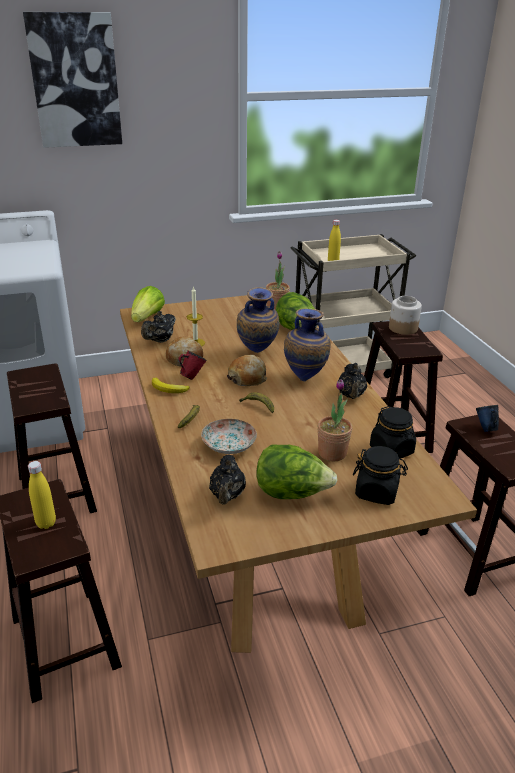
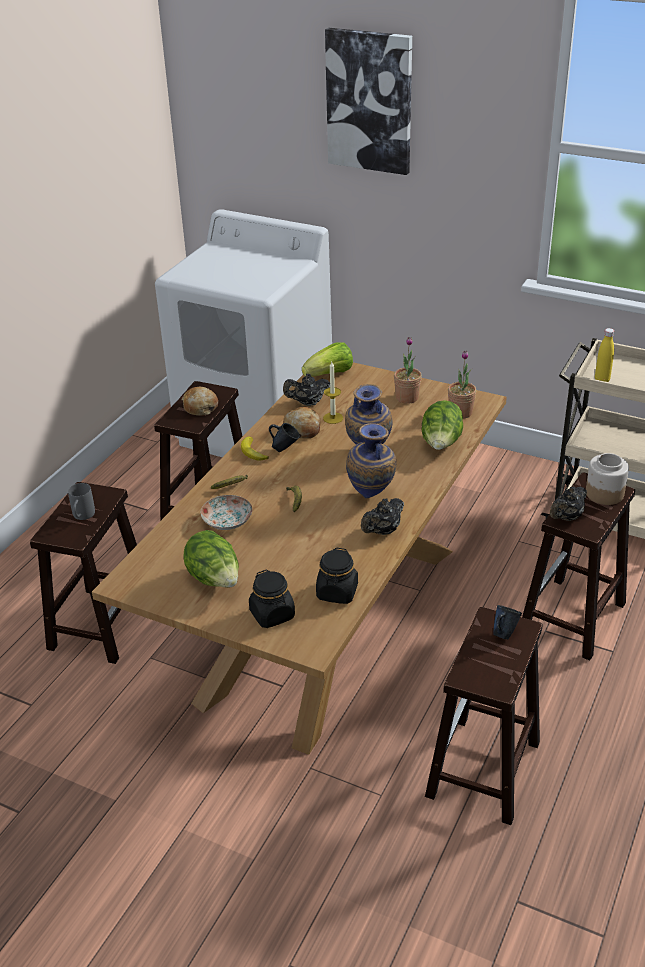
camera: 45 degrees right, 5 degrees up
yellow bottle [28,461,56,529] -> grey mug [68,483,95,520]
red mug [179,351,206,380] -> blue mug [269,423,300,452]
black teapot [209,455,246,505] -> black teapot moved to [550,487,587,521]
bread [227,355,267,386] -> bread moved to [182,387,218,416]
potted plant [317,379,352,461] -> potted plant moved to [394,337,422,404]

